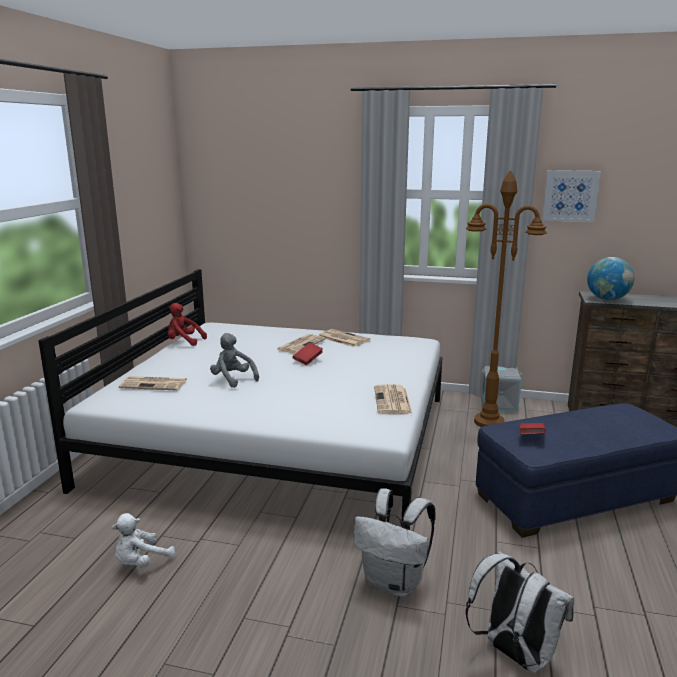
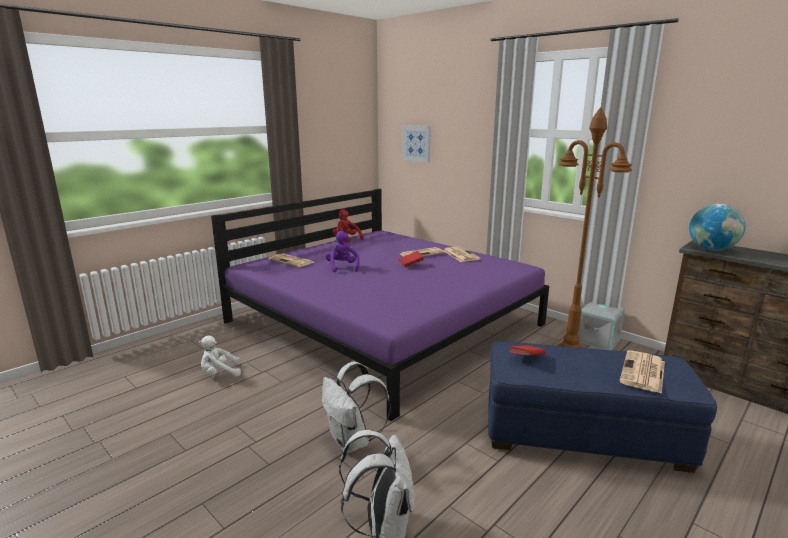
camera: 30 degrees right, 0 degrees up
white bed [38,269,443,530] -> purple bed [211,189,549,421]
grey plush toy [210,333,259,388] -> purple plush toy [325,231,360,272]
newspaper [374,384,412,414] -> newspaper moved to [619,350,665,394]
picture [542,170,601,222] -> picture moved to [402,125,431,162]

